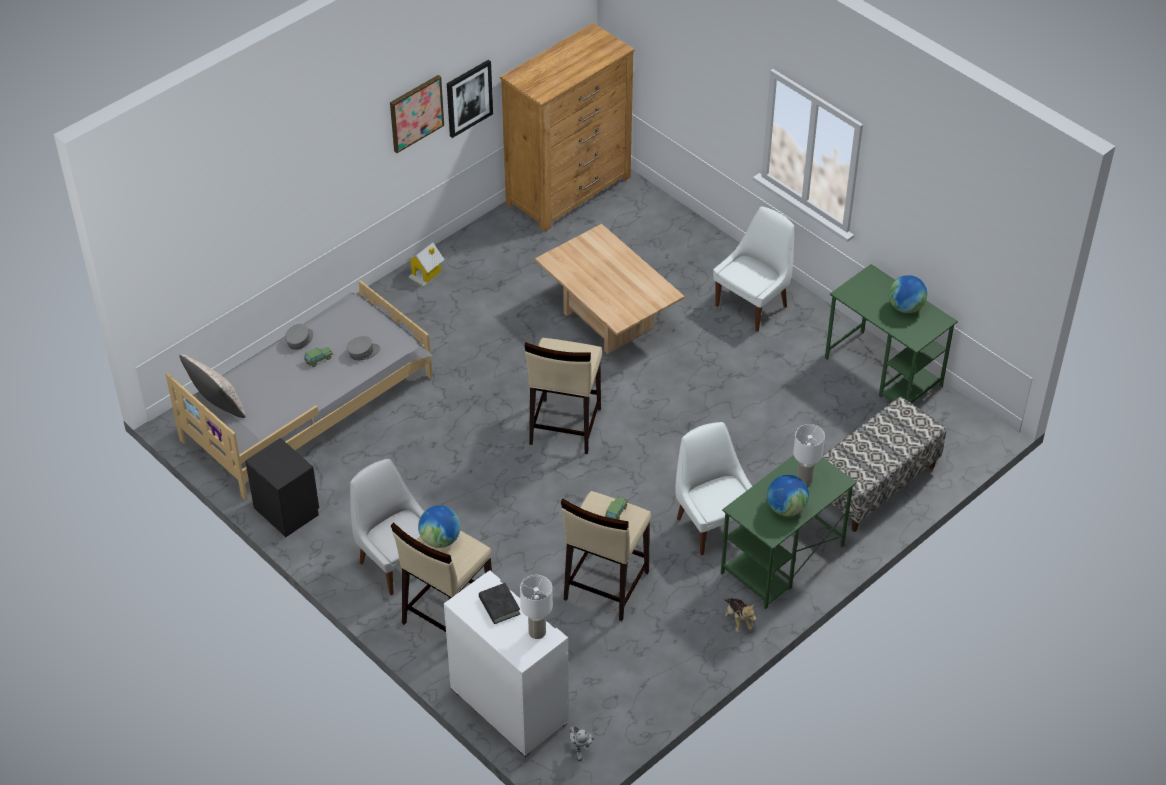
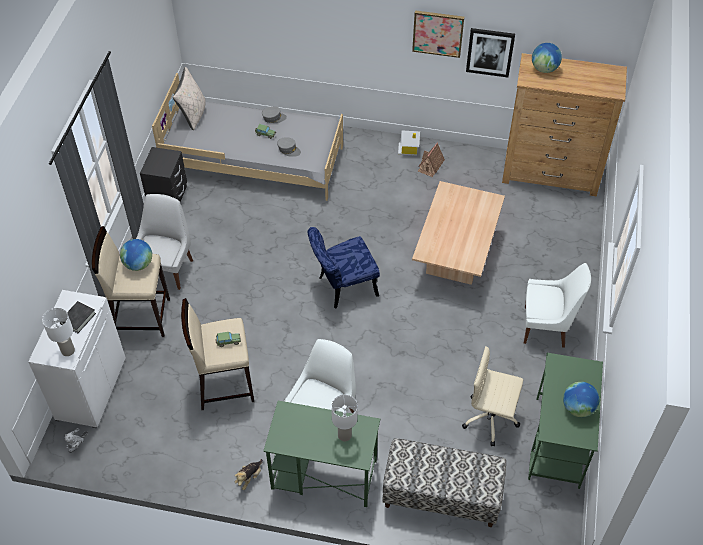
camera: 55 degrees right, 5 degrees up
beige stool [525,338,602,454] -> blue chair [308,227,380,308]
globe [767,475,809,516] -> globe moved to [532,43,562,73]
none -> toy house [418,142,445,177]
none -> beige office chair [462,346,523,446]

